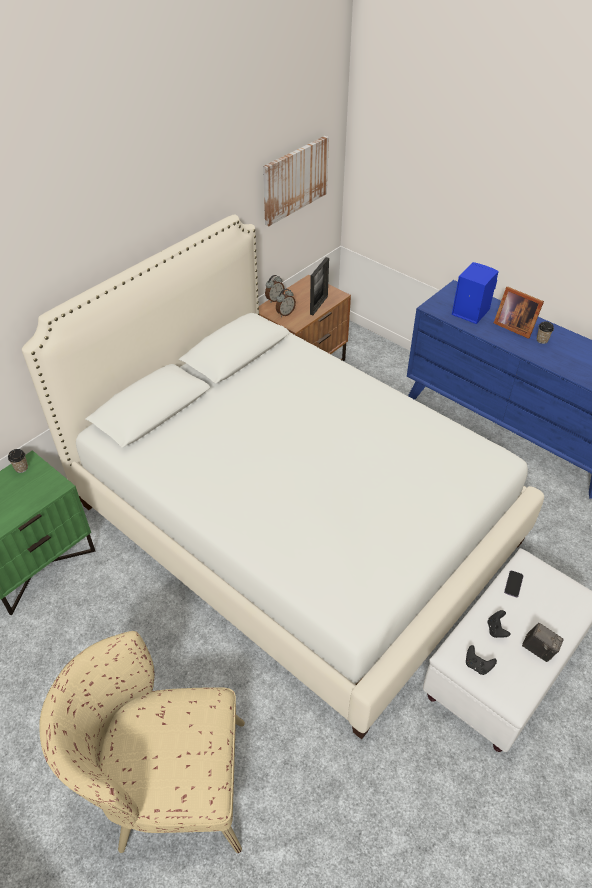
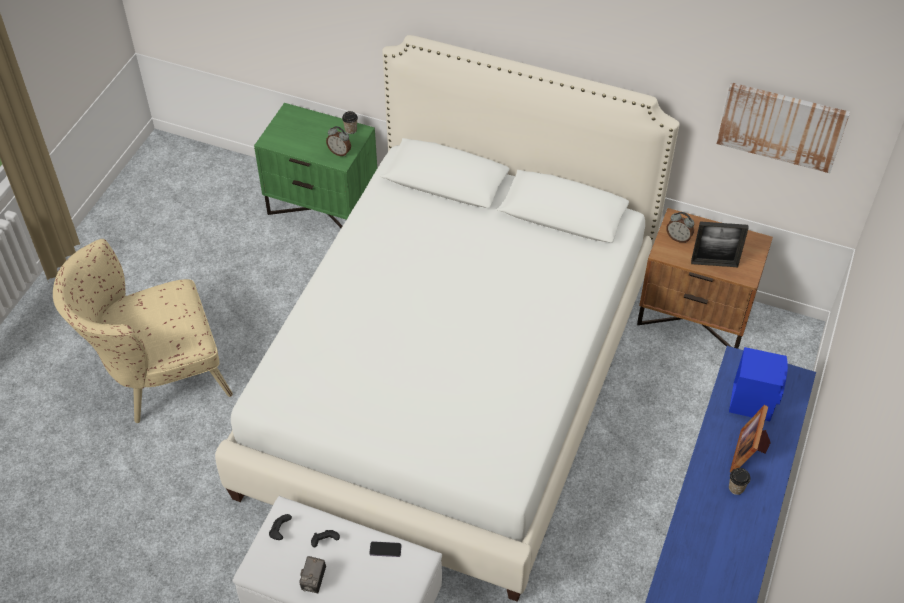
camera: 70 degrees right, 5 degrees up
beige armchair [39,631,245,853] -> beige armchair turned 90 degrees counterclockwise [53,239,233,423]
alarm clock [265,275,285,303] -> alarm clock moved to [326,126,351,157]

